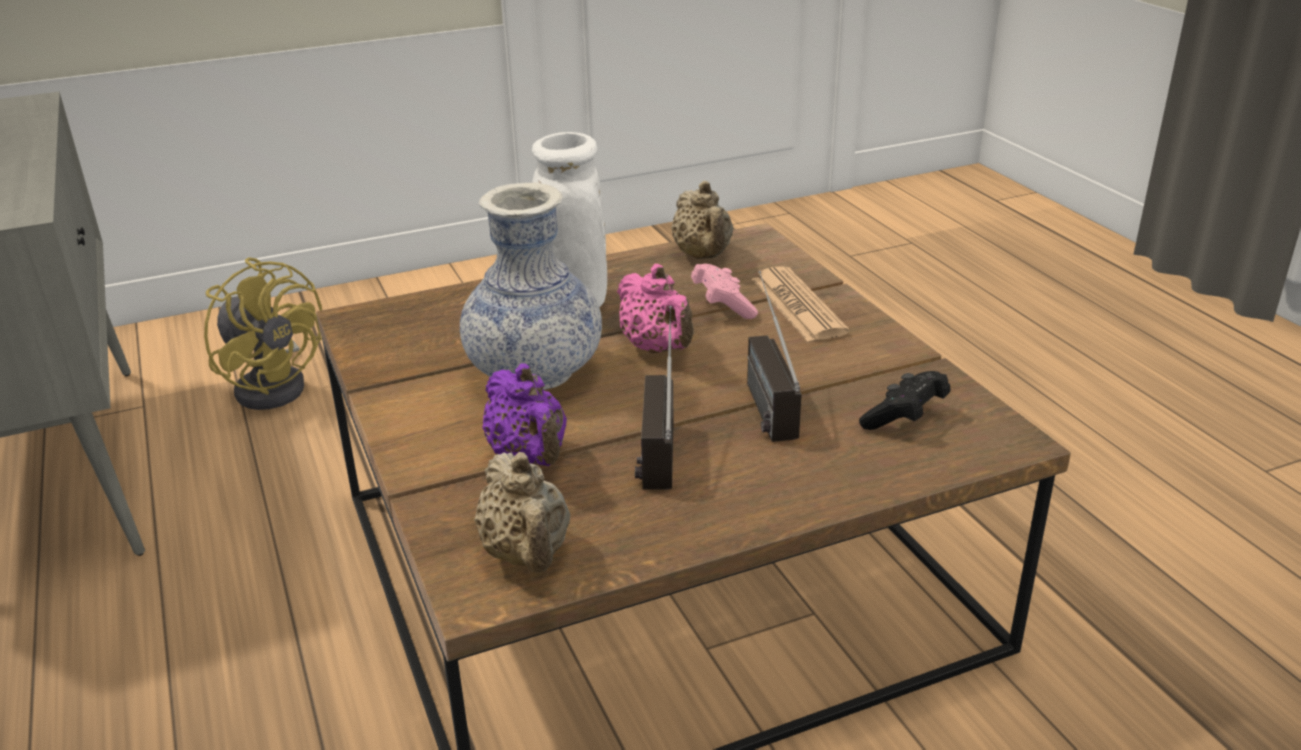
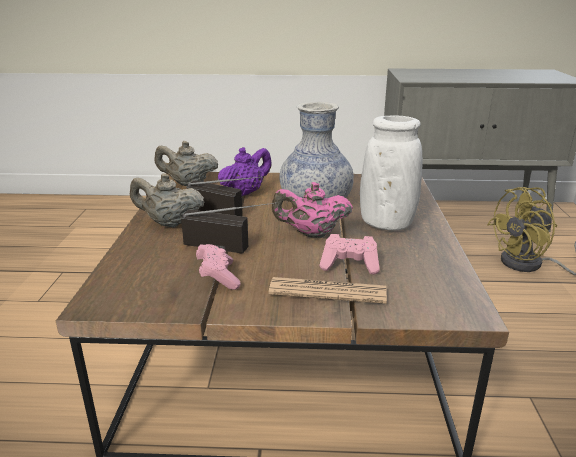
camera: 115 degrees right, 5 degrees down
purple teapot [482,363,567,466] -> purple teapot turned 135 degrees clockwise [218,147,272,196]
beige teapot [671,181,733,259] -> beige teapot moved to [130,173,205,228]
black game controller [859,371,951,430] -> none
none -> pink game controller [196,244,241,290]

